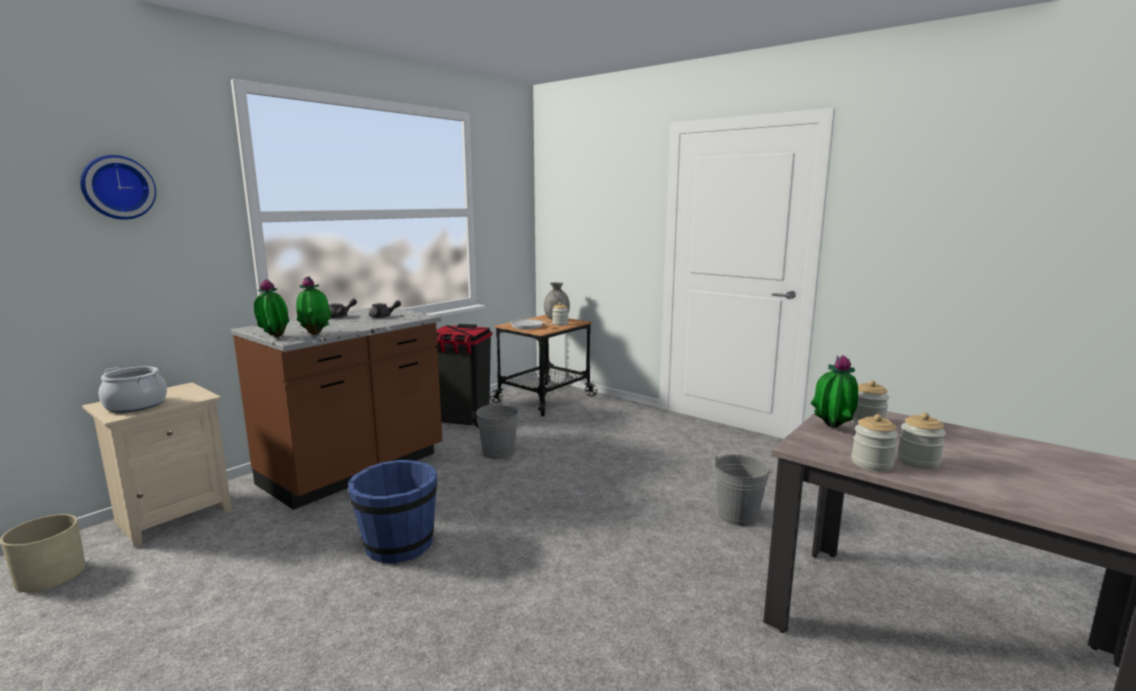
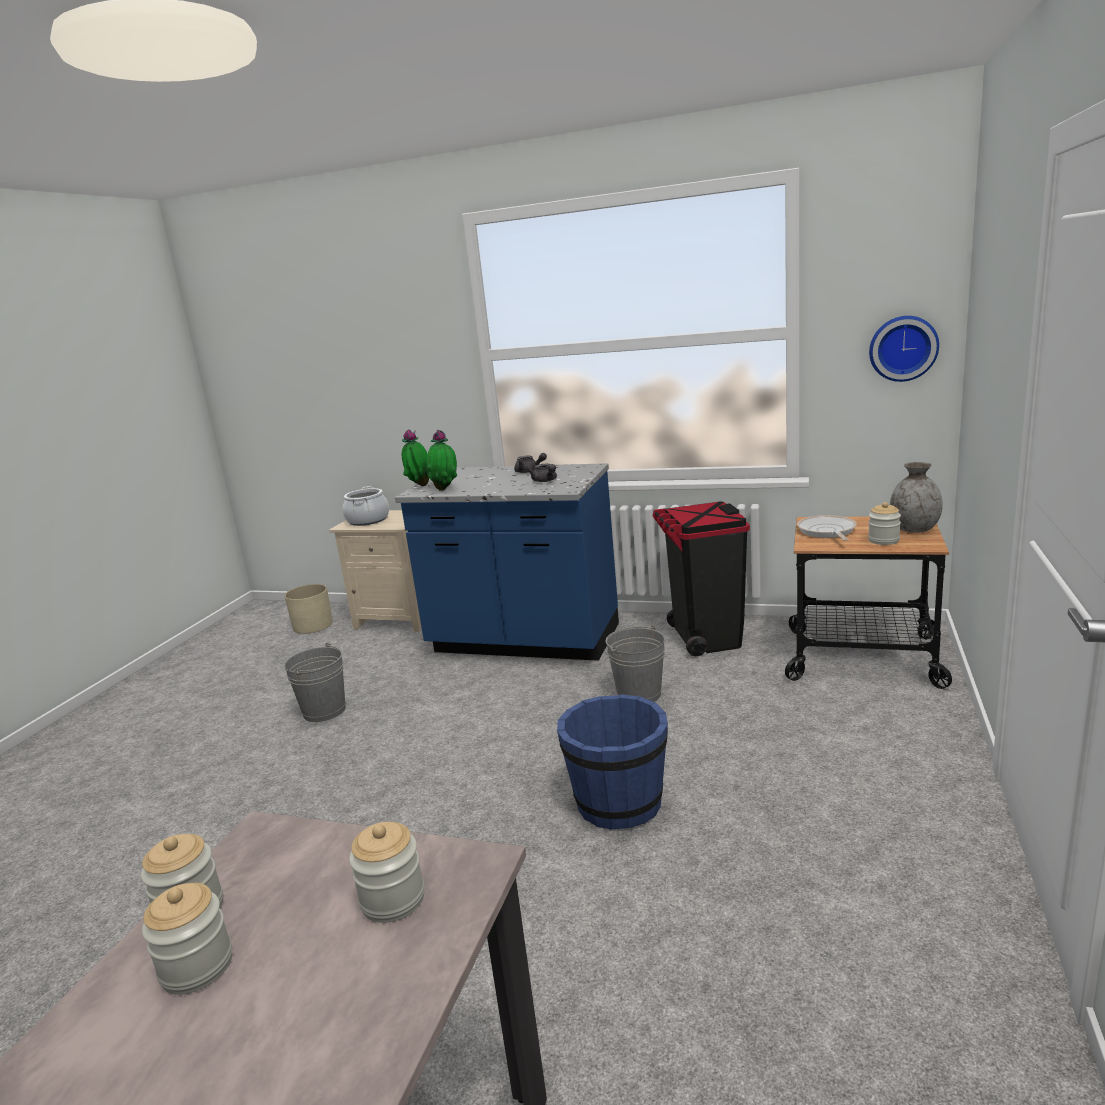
camera: 70 degrees right, 5 degrees up
wall clock [80,155,156,220] -> wall clock moved to [869,316,939,382]
brown counter [231,307,442,510] -> blue counter [395,463,619,661]
blue bucket [348,460,437,563] -> blue bucket moved to [557,694,668,830]
grey bucket [714,454,773,526] -> grey bucket moved to [284,643,346,722]
potted plant [811,355,858,428] -> none

